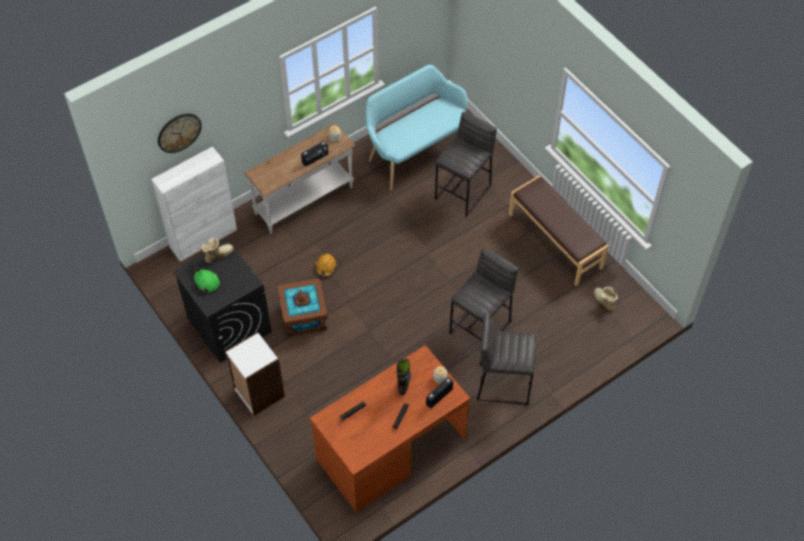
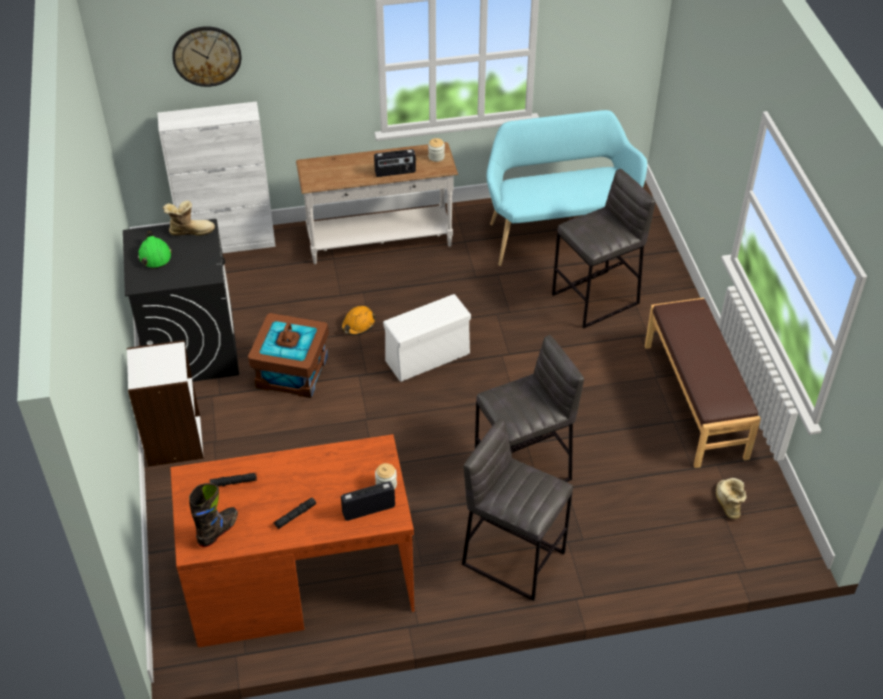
camera: 25 degrees right, 10 degrees down
black boot [397,359,411,395] -> black boot moved to [189,483,238,547]
none -> white storage box [383,294,471,382]

